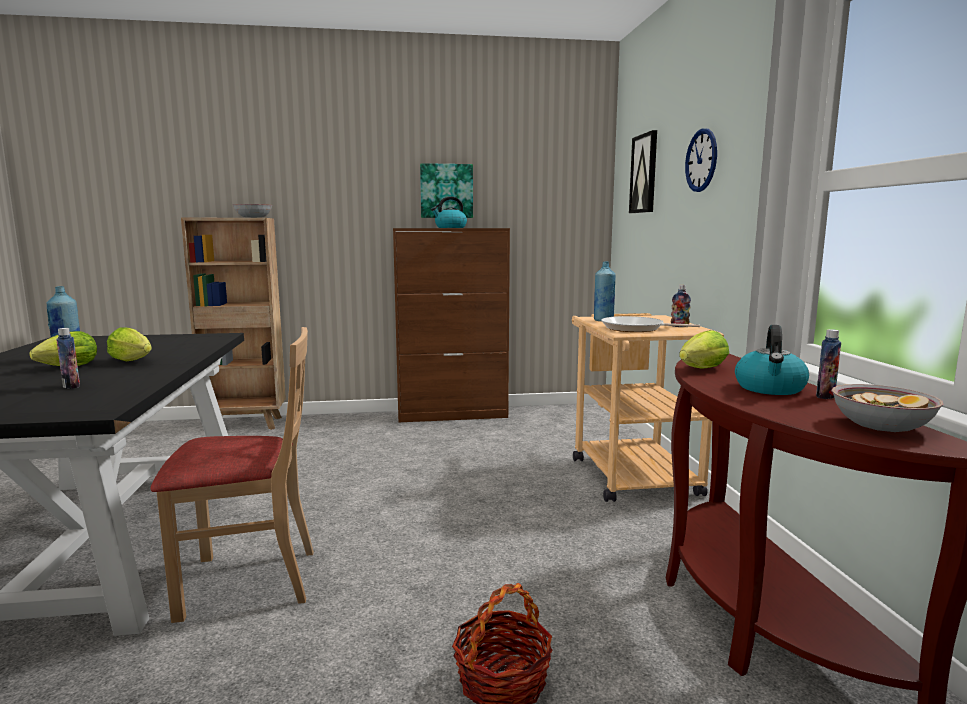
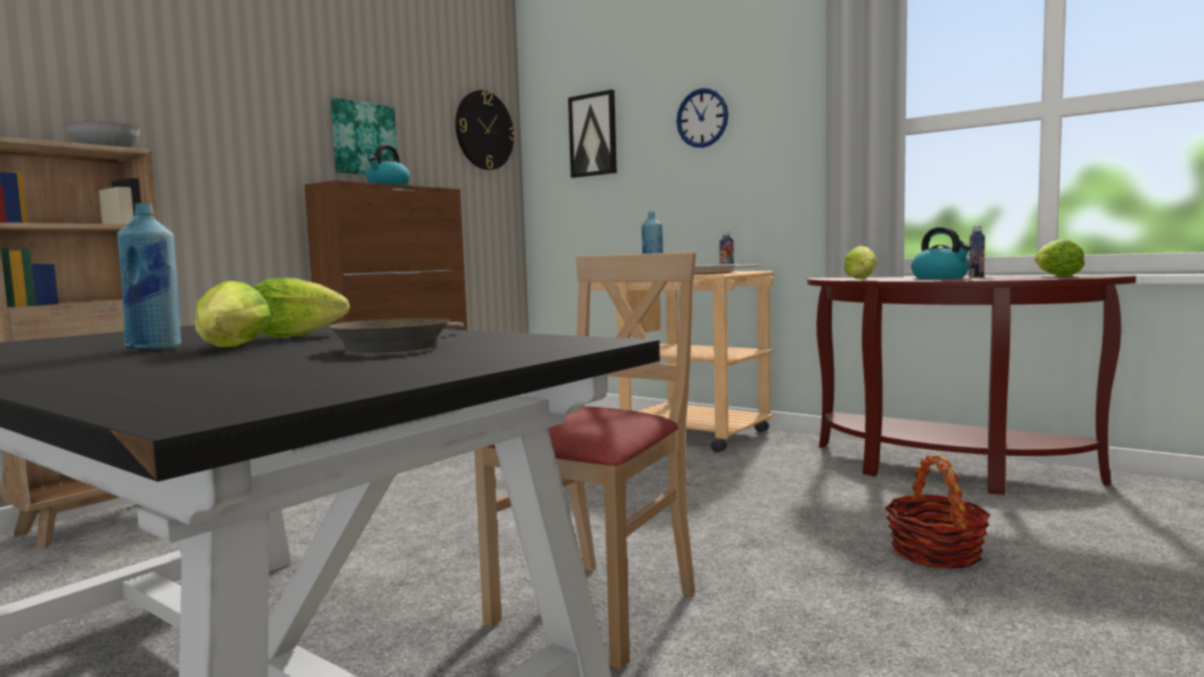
camera: 45 degrees left, 5 degrees down
bottle [56,328,80,389] -> brown frying pan [329,318,464,353]
bowl [832,384,944,432] -> lettuce [1035,239,1085,277]
none -> wall clock [455,90,515,170]

